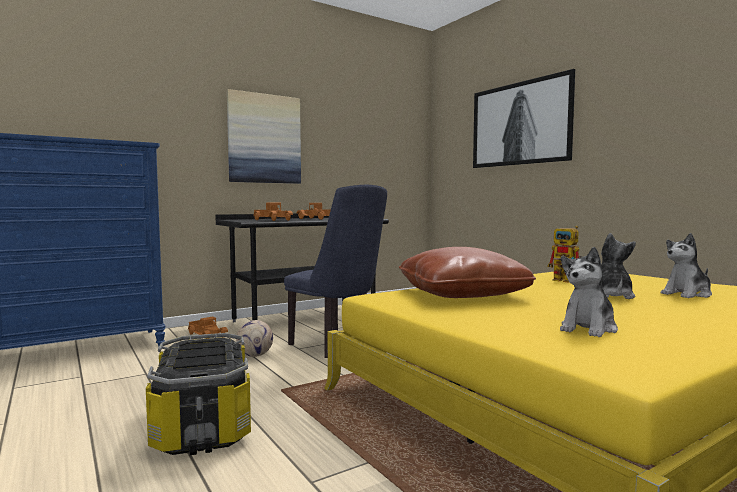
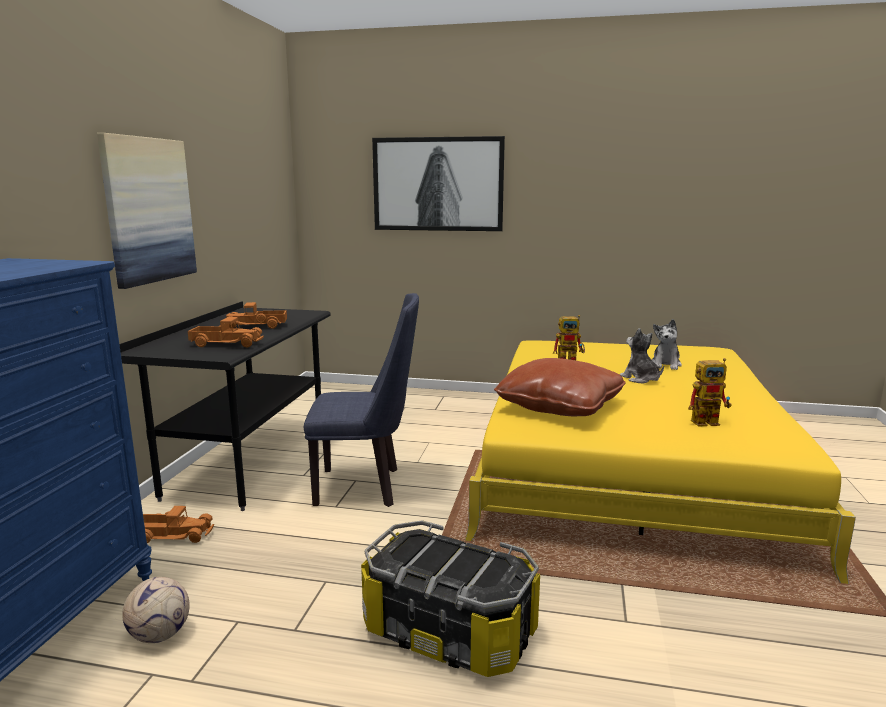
camera: 45 degrees left, 10 degrees up
football [236,320,273,357] -> football moved to [122,577,190,643]
plush toy [560,247,618,337] -> toy robot [688,358,732,427]

